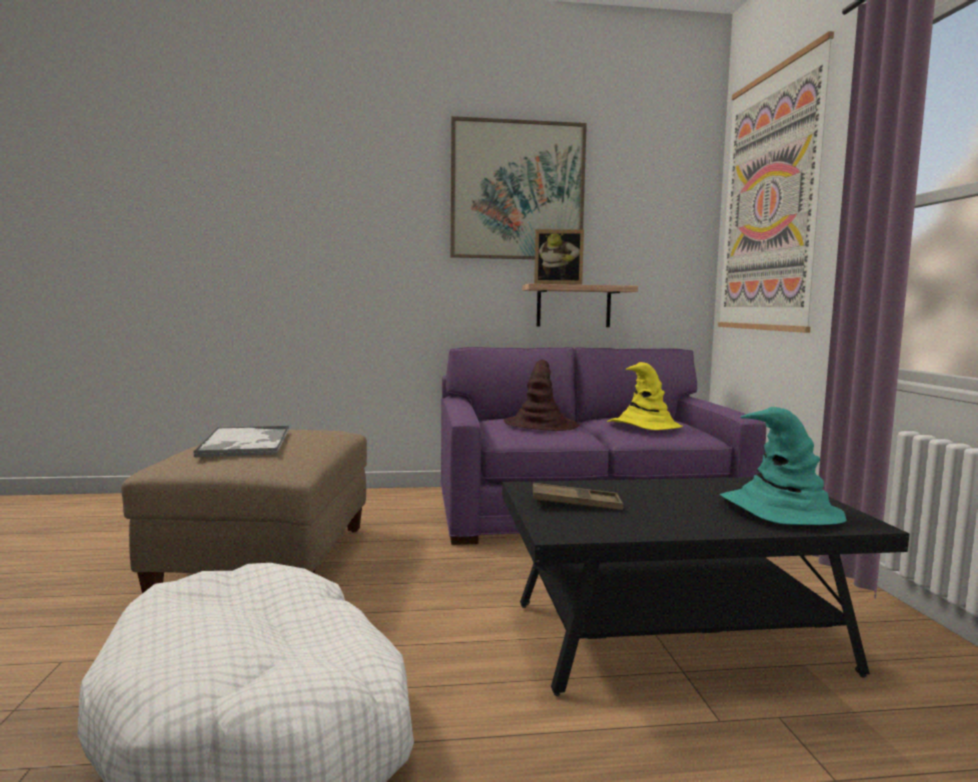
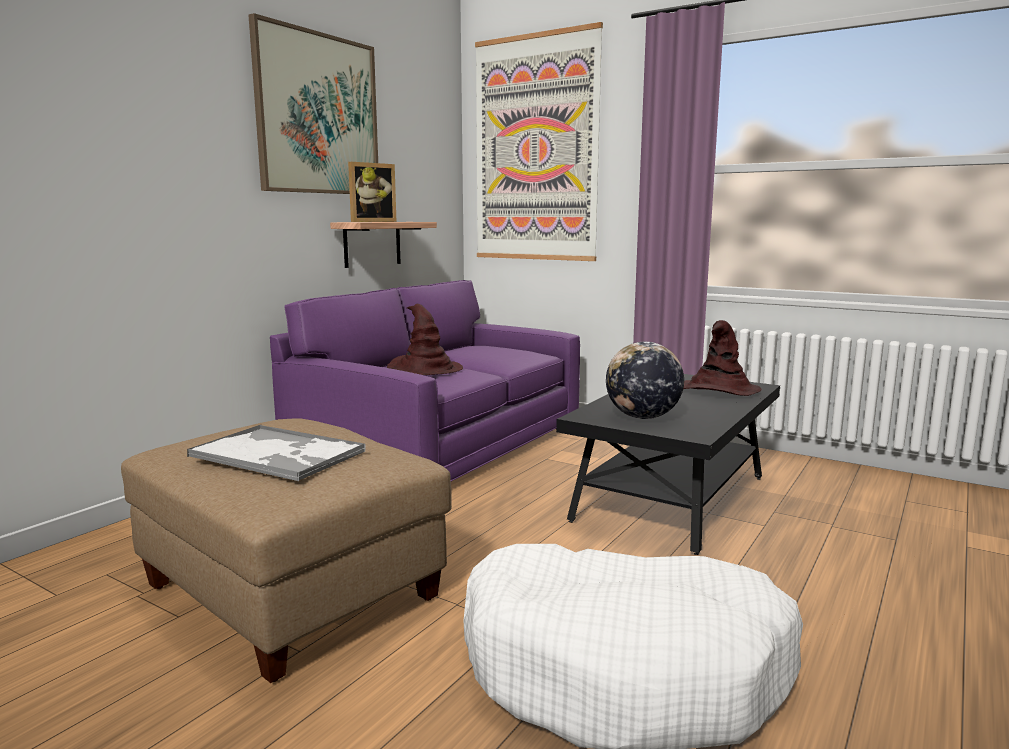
camera: 50 degrees left, 5 degrees up
brown tray [533,483,624,510] -> globe [606,342,684,419]
yellow hat [607,362,683,430] -> none
turquoise hat [719,407,847,525] -> brown hat [683,320,762,396]

